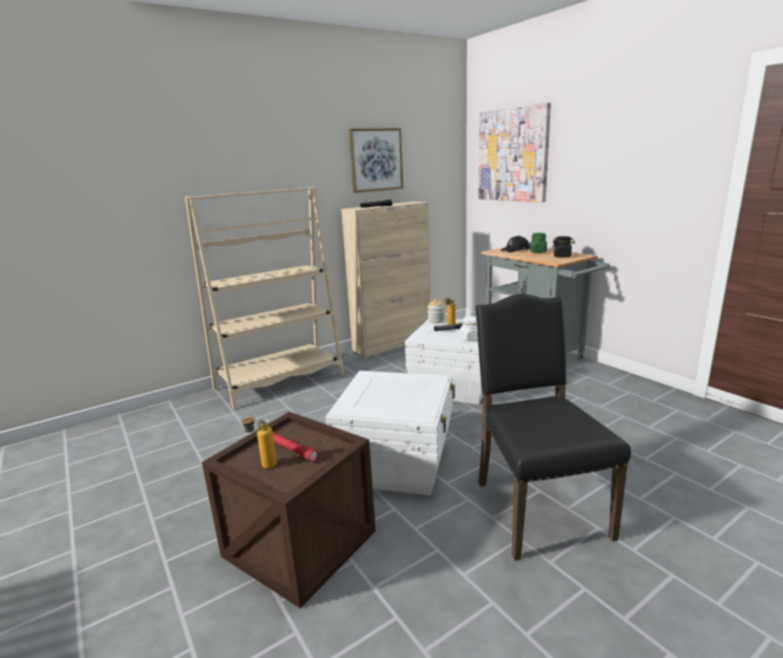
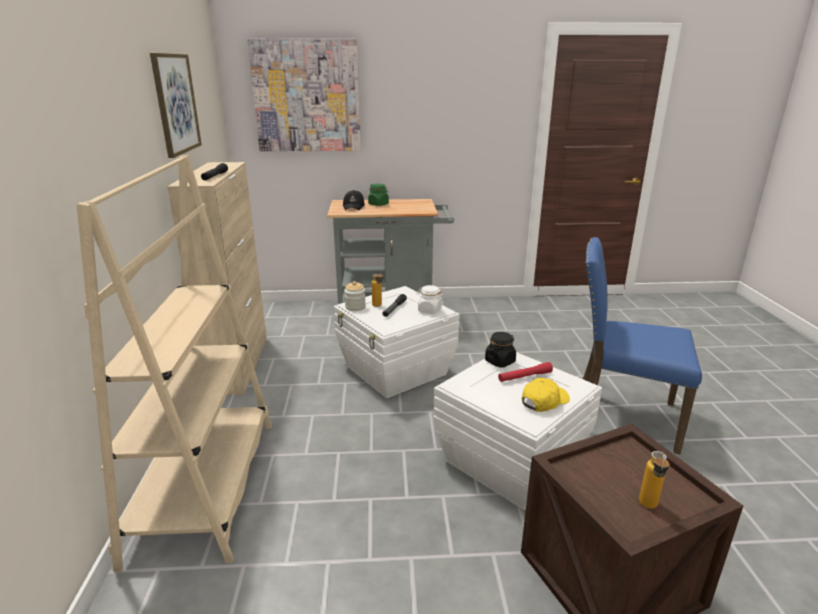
camera: 60 degrees left, 5 degrees up
red flashlight [273,432,319,462] -> red flashlight moved to [498,362,553,382]
black chair [475,294,631,561] -> blue chair [583,237,702,455]
black jar [552,236,575,257] -> black jar moved to [485,332,516,368]
none -> yellow cap [522,378,570,412]

